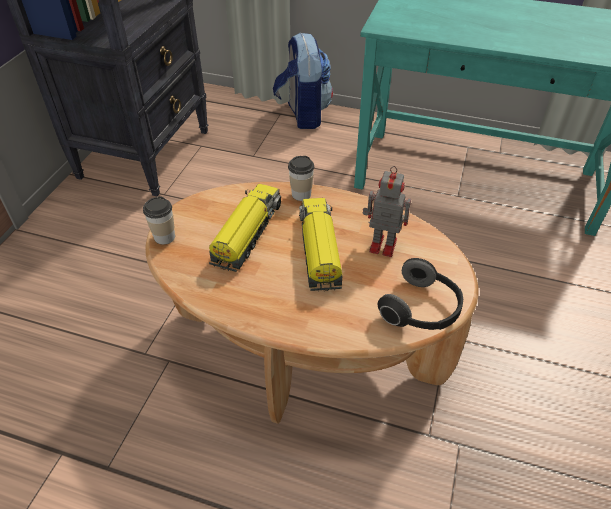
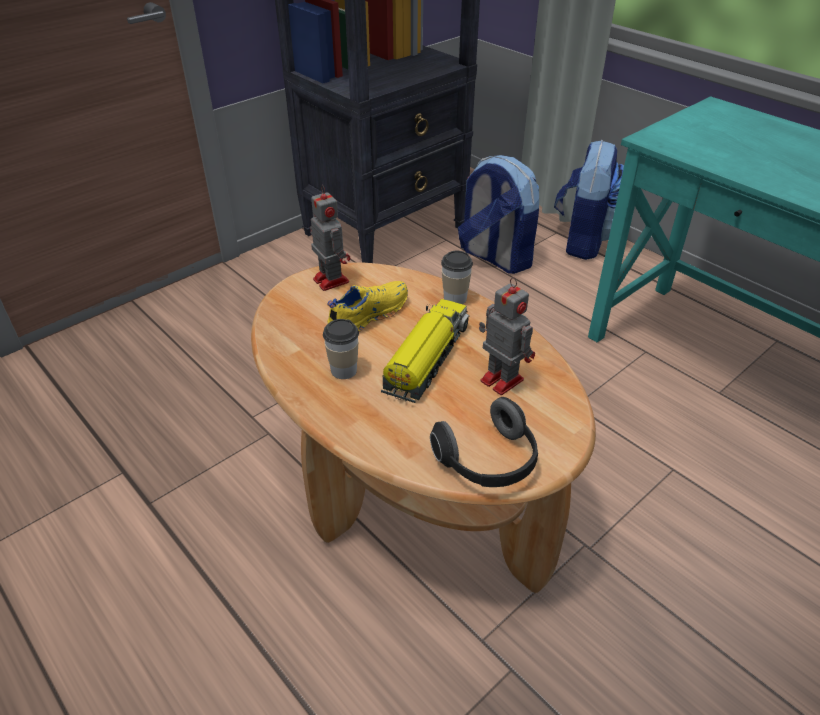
camera: 30 degrees right, 5 degrees down
cup [143,196,175,245] -> cup moved to [323,319,359,379]
toy truck [209,184,281,272] -> yellow shoe [327,281,408,331]
none -> toy robot [310,185,350,291]
none -> backpack [458,155,539,274]

